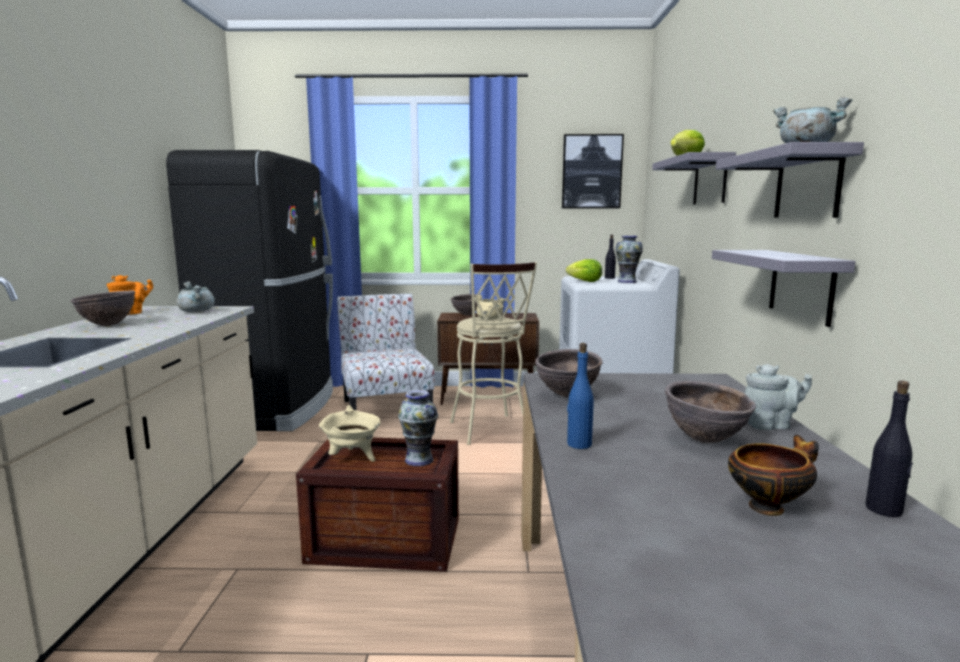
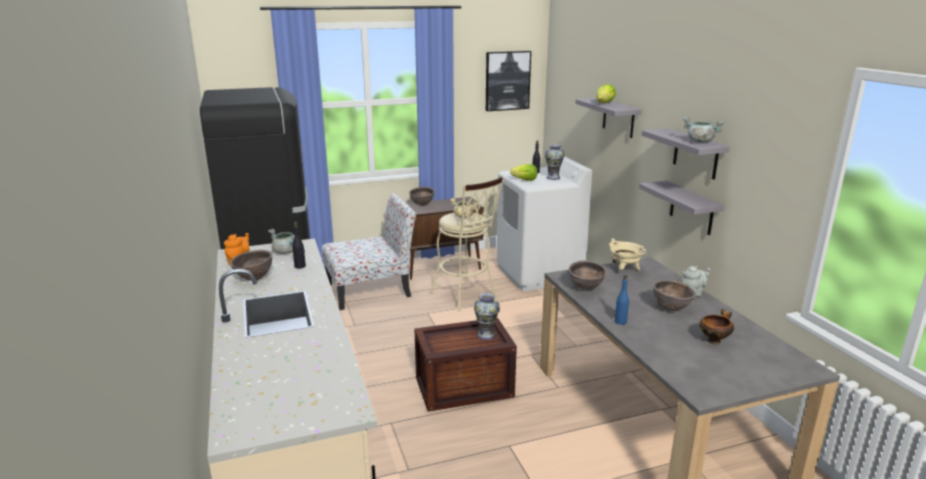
camera: 20 degrees left, 10 degrees up
beige cooking pot [319,405,381,462] -> beige cooking pot moved to [609,238,647,270]
chair [337,294,434,410] -> chair turned 105 degrees clockwise [322,193,416,310]
black bottle [865,381,913,517] -> black bottle moved to [292,222,306,269]

